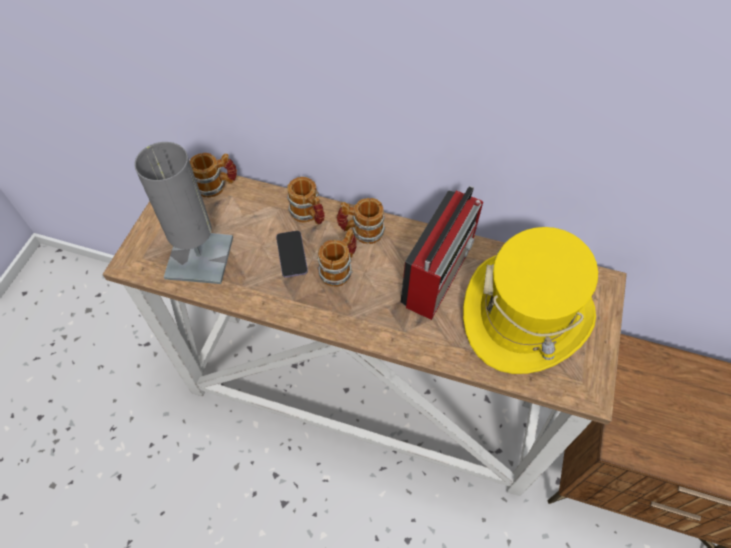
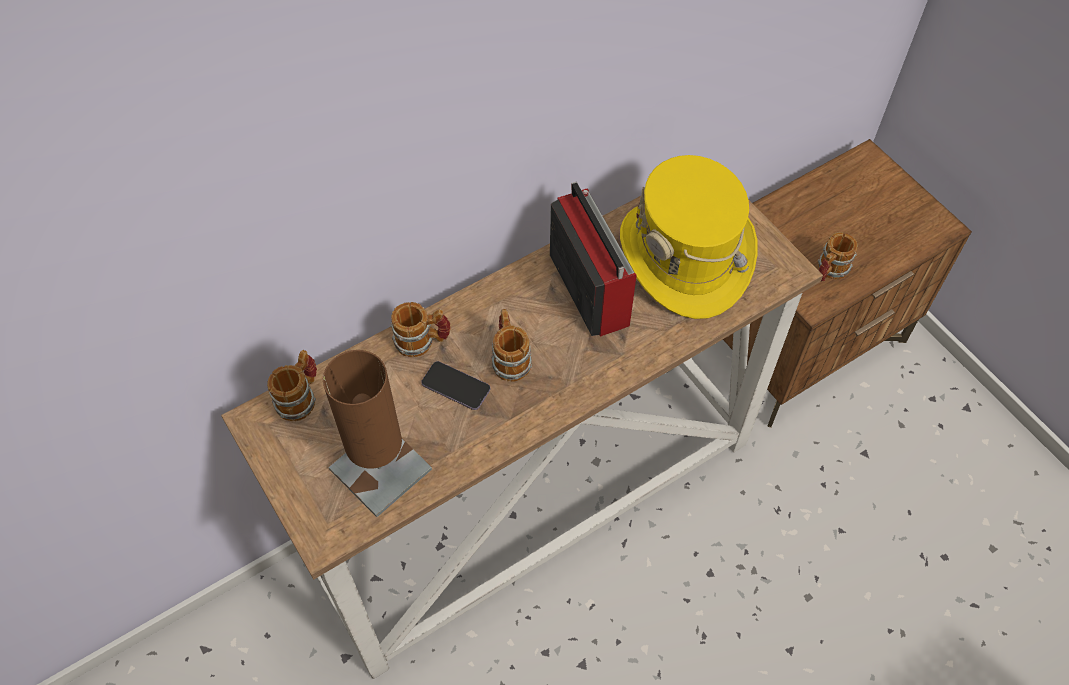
camera: 50 degrees left, 0 degrees up
grey table lamp [134,142,233,284] -> brown table lamp [323,350,432,517]
mug [337,198,385,244] -> mug moved to [818,232,858,282]

